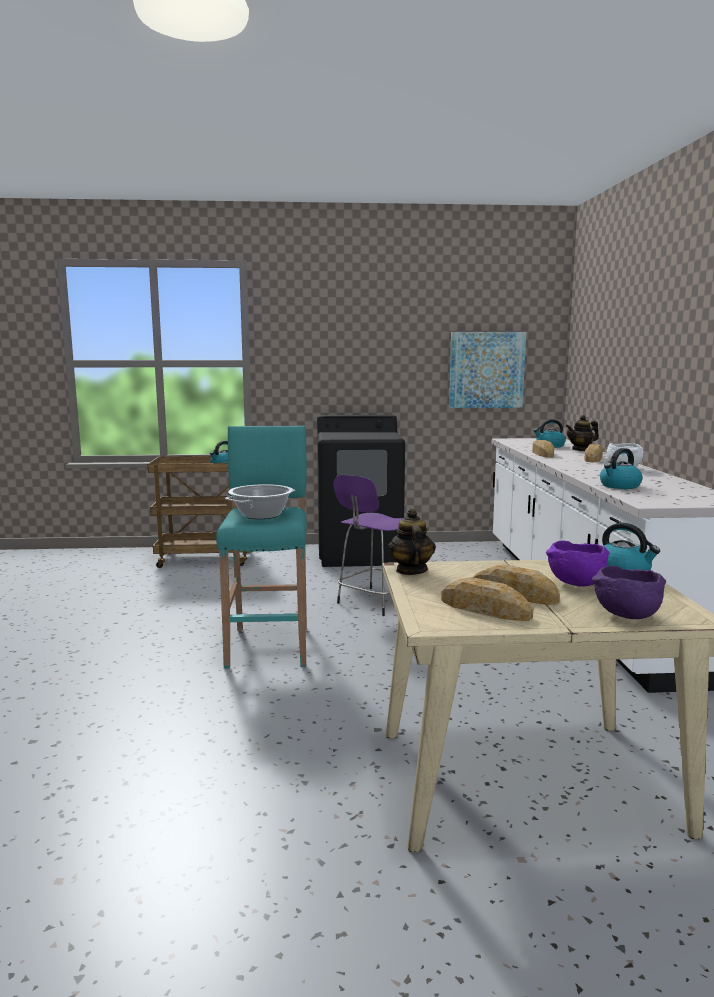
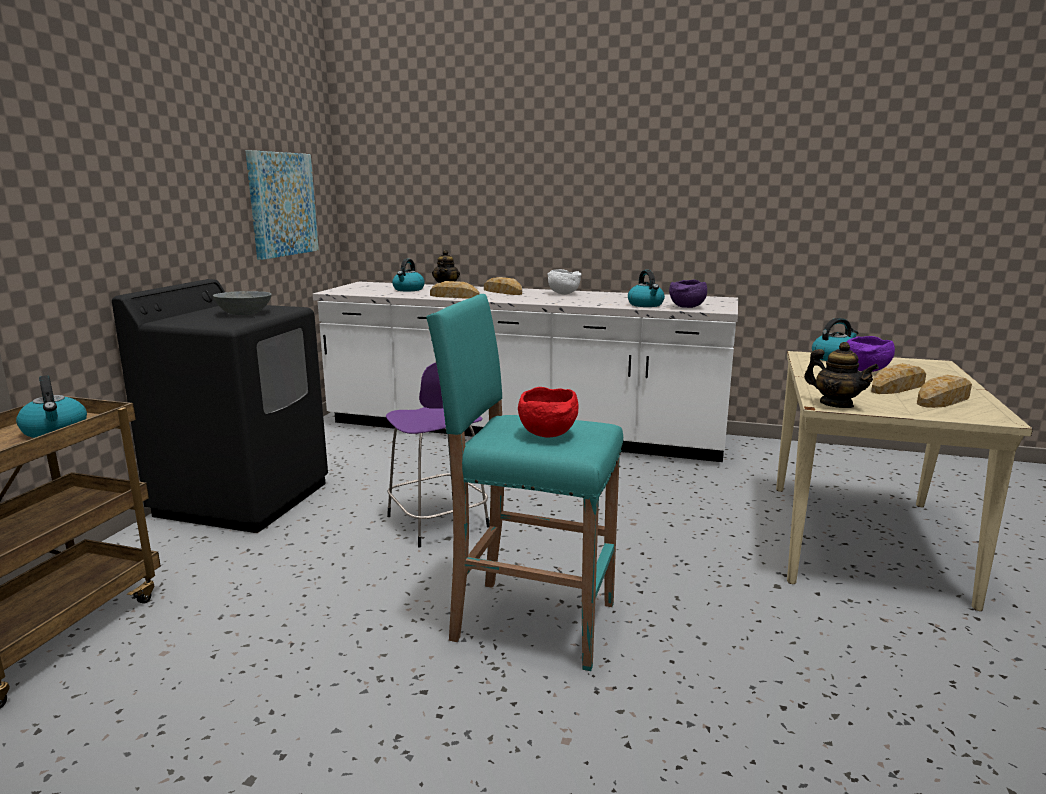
camera: 70 degrees left, 5 degrees up
cooking pot [225,484,295,519] -> red bowl [518,387,578,437]
teapot [388,509,436,575] -> teapot turned 150 degrees counterclockwise [804,342,879,408]
purple bowl [592,565,666,619] -> purple bowl moved to [669,280,707,308]
none -> grey bowl [213,291,272,315]

